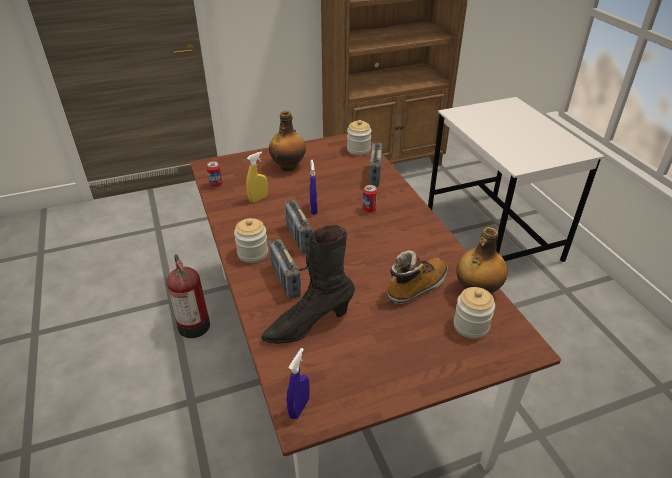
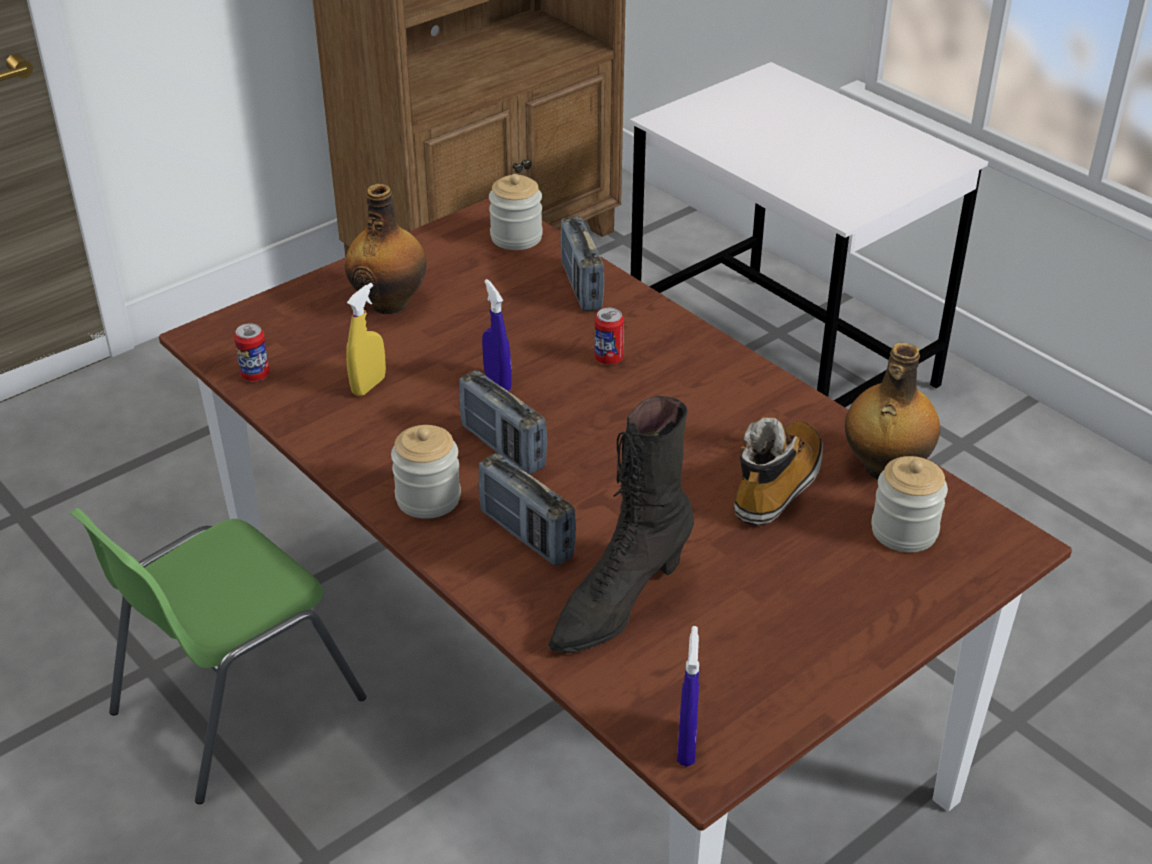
camera: 20 degrees left, 0 degrees up
fire extinguisher [167,254,210,338] -> green chair [70,508,366,804]

